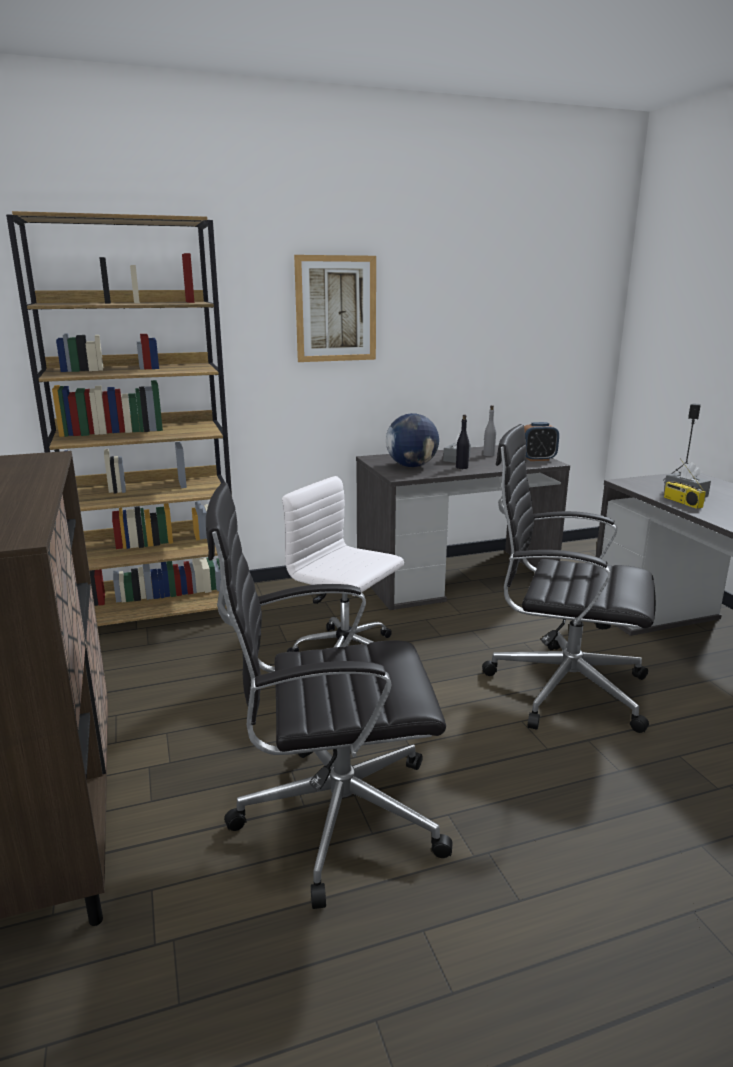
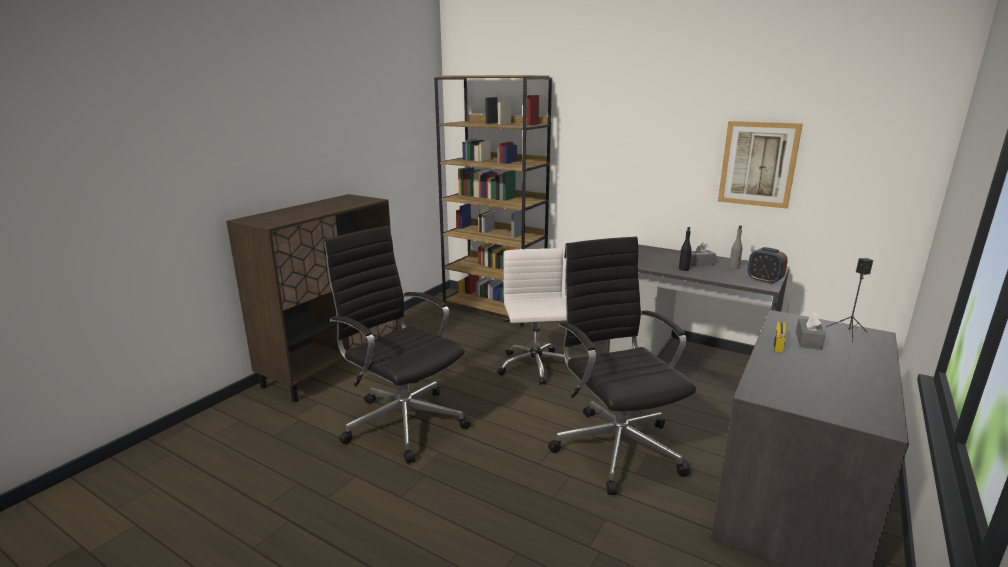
camera: 50 degrees right, 0 degrees up
picture [294,255,376,362] -> picture moved to [718,121,803,209]
globe [386,413,439,467] -> none

